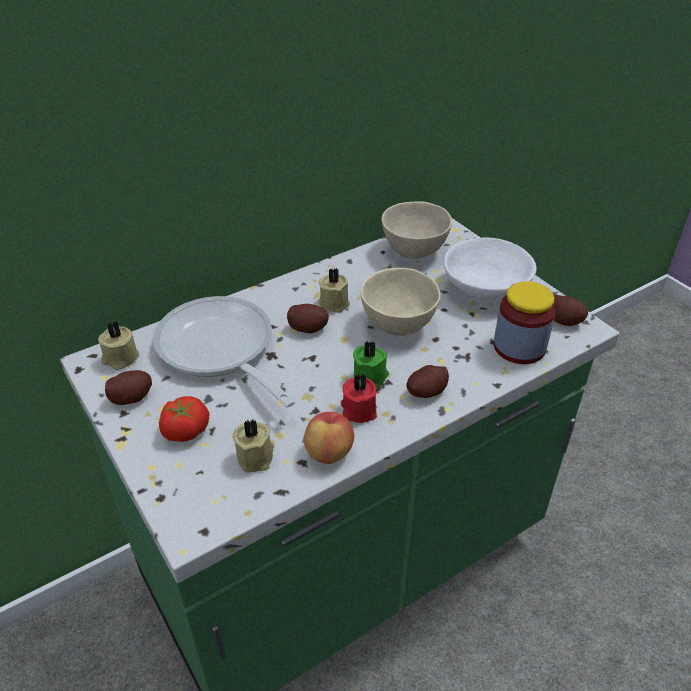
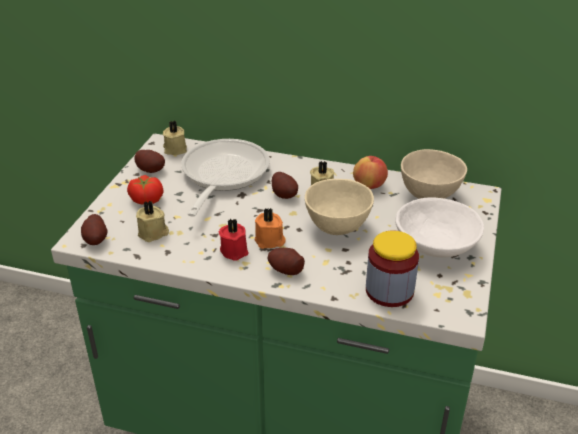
camera: 50 degrees right, 5 degrees down
apple [303,412,355,464] -> apple moved to [353,156,388,189]
green candle [353,341,389,390] -> orange candle [255,208,286,249]
potato [554,295,588,326] -> potato moved to [81,214,108,245]

